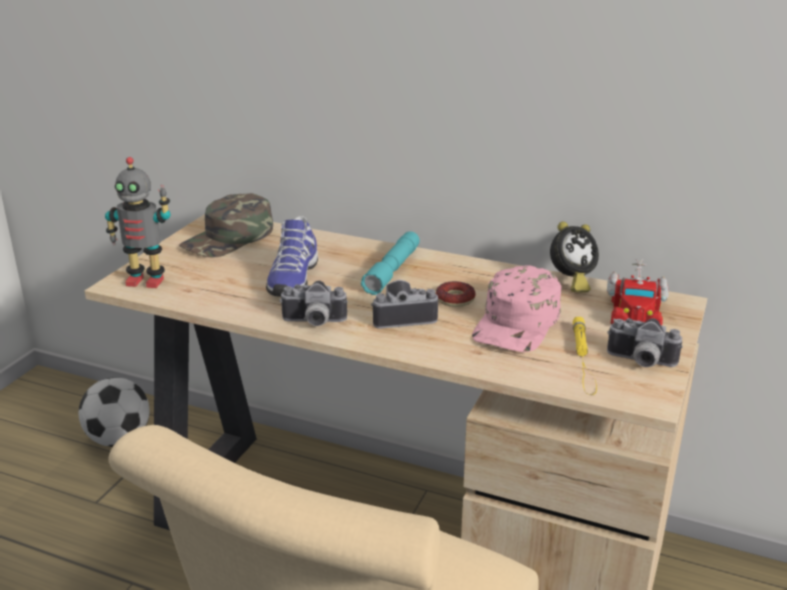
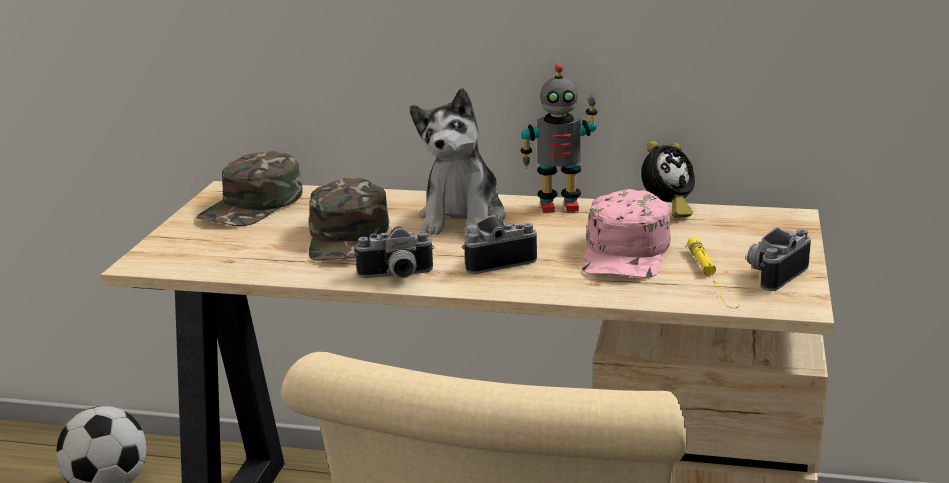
camera: 10 degrees left, 5 degrees down
toy robot [105,157,171,288] -> toy robot moved to [521,64,598,213]
shoe [266,216,318,297] -> green cap [309,178,389,261]
turquoise flashlight [361,231,420,295] -> plush toy [410,88,506,236]
donut [436,281,476,307] -> none
toy truck [607,259,669,325] -> none
camera [607,318,683,367] -> camera turned 120 degrees clockwise [747,227,811,291]

